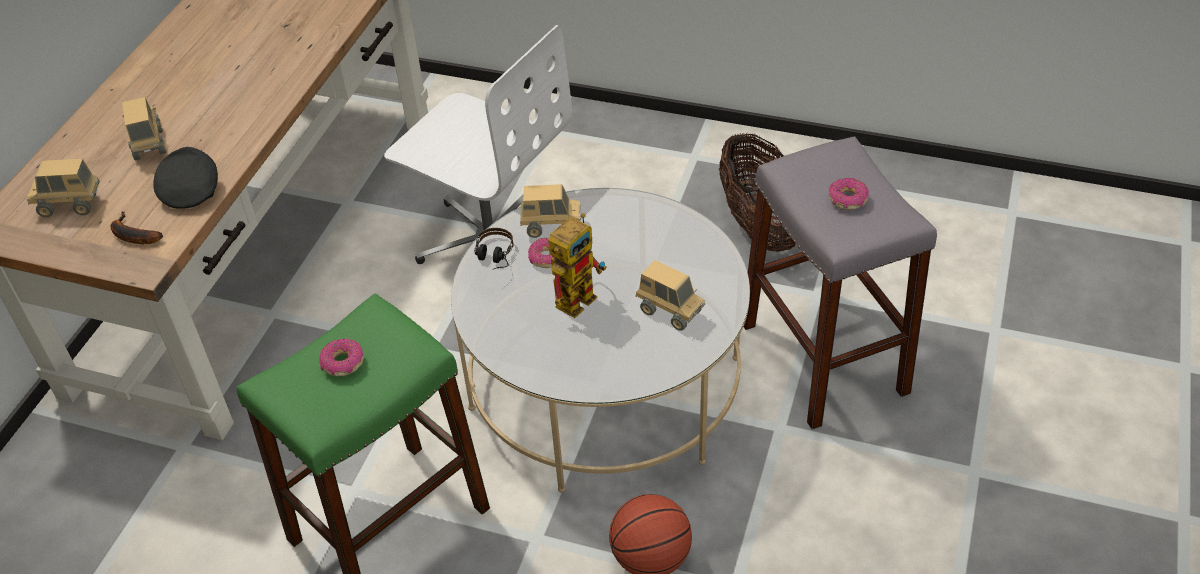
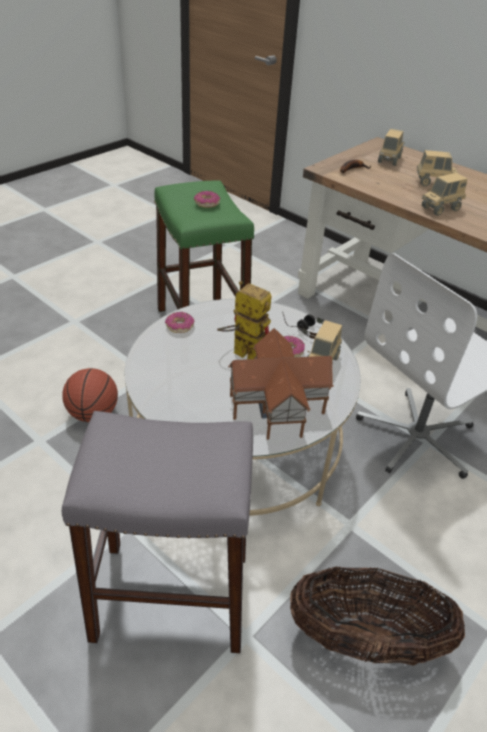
camera: 110 degrees right, 5 degrees down
black cap [153,147,218,209] -> none
toy robot [548,213,606,318] -> toy robot turned 150 degrees clockwise [217,281,271,359]
toy truck [636,260,705,331] -> toy truck moved to [422,173,467,216]
donut [829,178,869,210] -> donut moved to [165,312,195,333]
none -> toy house [228,328,334,440]

